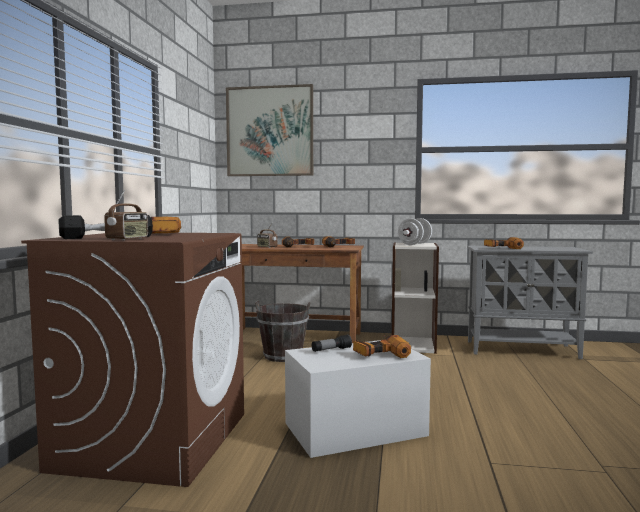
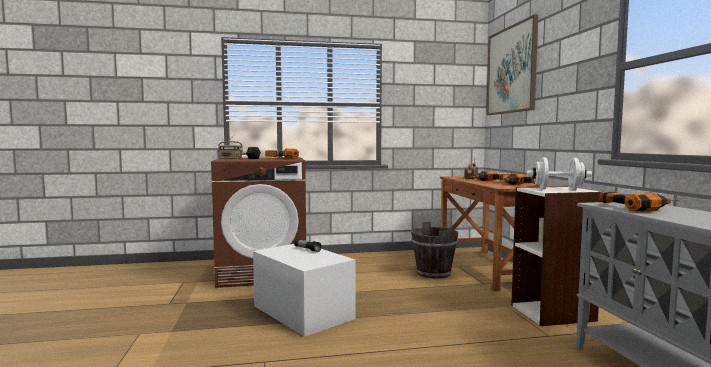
camera: 70 degrees right, 0 degrees up
power drill [353,335,411,358] -> none

